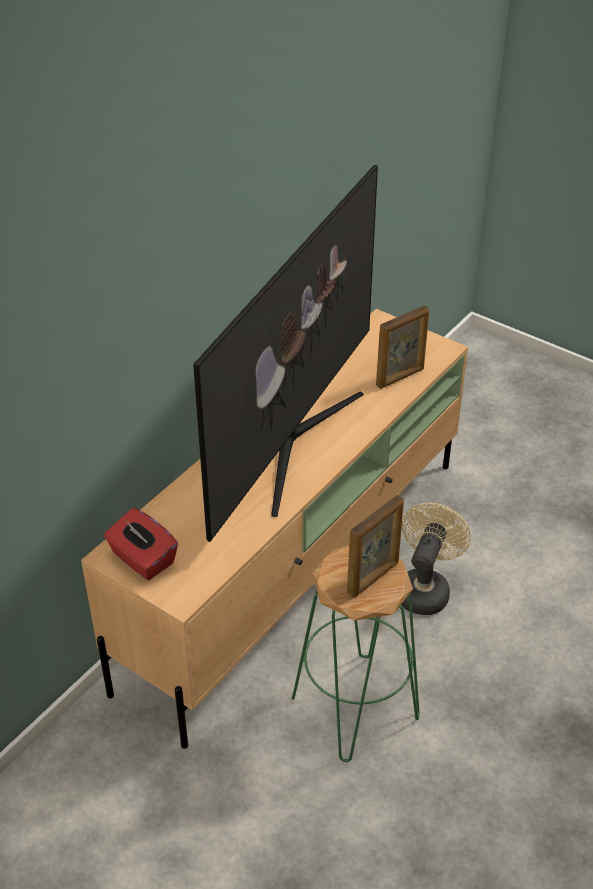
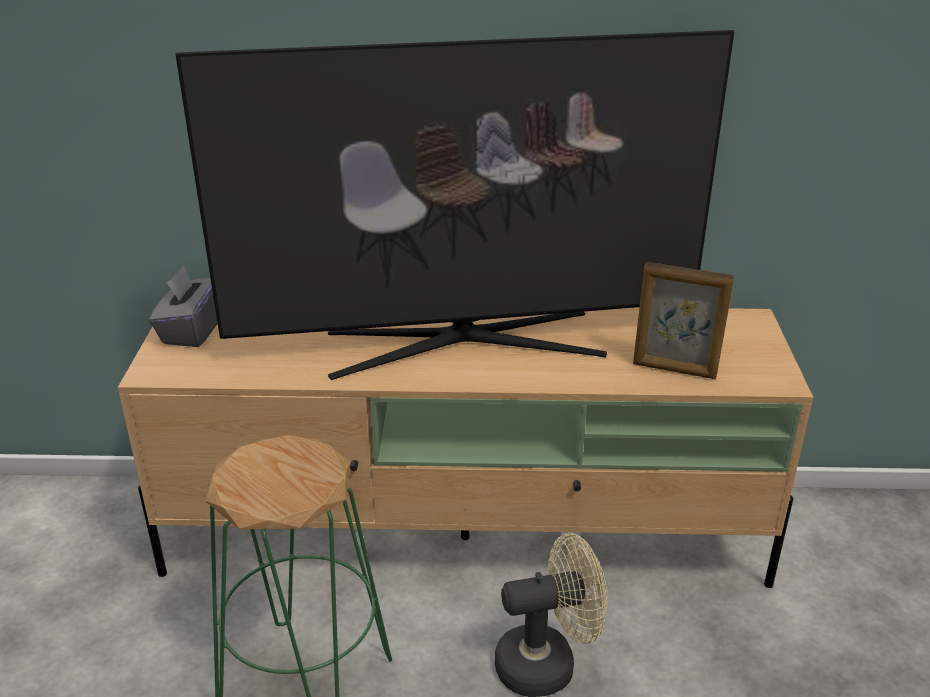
camera: 55 degrees right, 10 degrees down
red tissue box [104,508,178,580] -> grey tissue box [149,266,218,347]
picture frame [347,495,404,597] -> none

